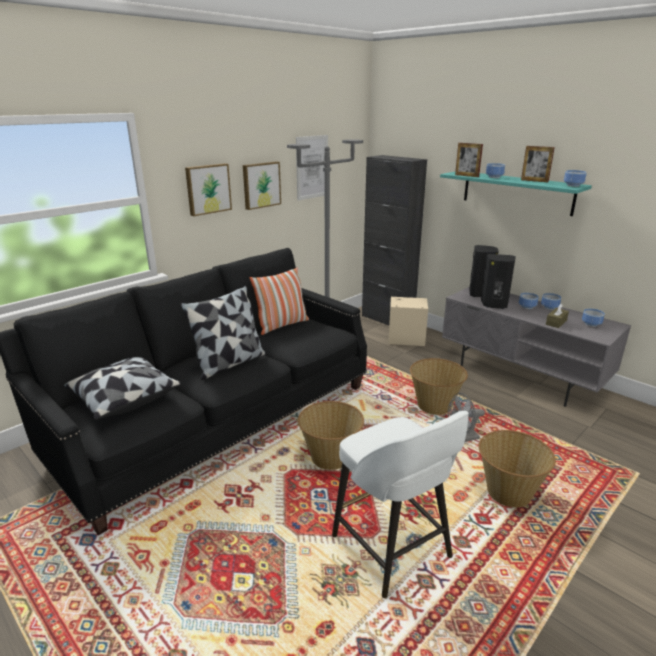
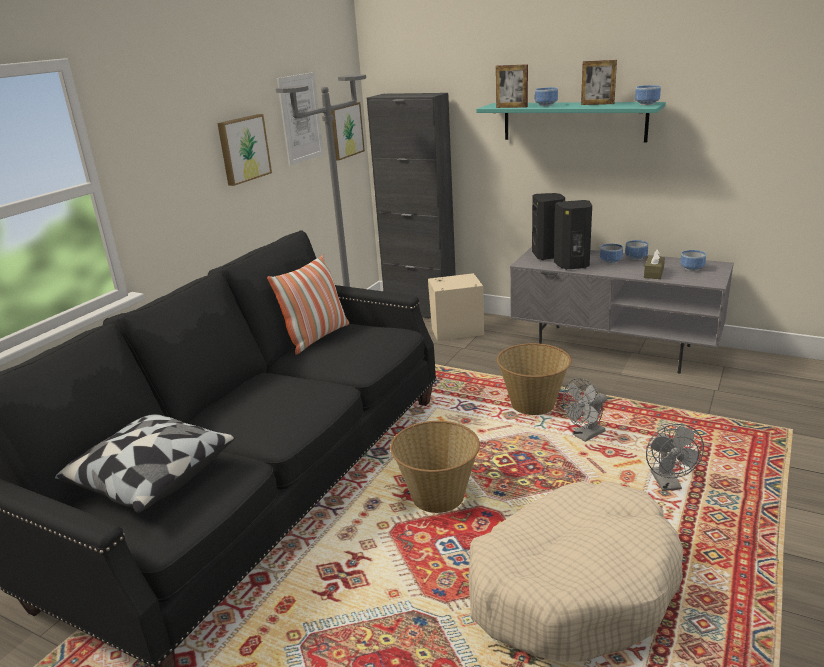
camera: 15 degrees left, 0 degrees up
pillow [180,286,265,380] -> none
picture [185,163,232,216] -> picture moved to [331,102,365,161]
white stool [332,411,469,598] -> beige dog bed [468,481,683,662]
basket [478,430,556,508] -> grey fan [646,424,704,491]

